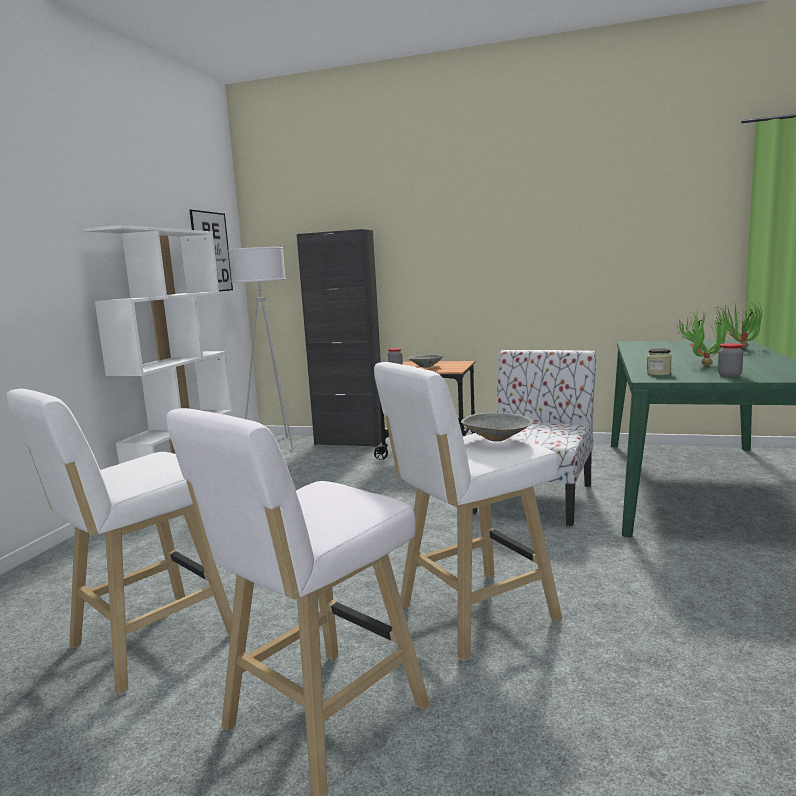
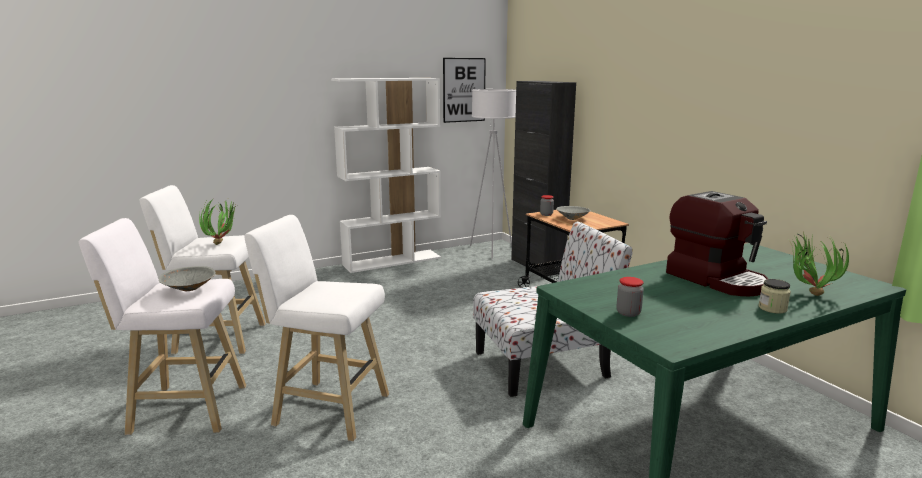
camera: 45 degrees right, 5 degrees up
grey bowl [461,413,533,442] -> grey bowl moved to [159,266,216,291]
jar [647,348,672,376] -> jar moved to [758,279,791,314]
potted plant [677,311,729,366] -> potted plant moved to [199,198,236,245]
none -> coffee machine [666,191,768,296]

